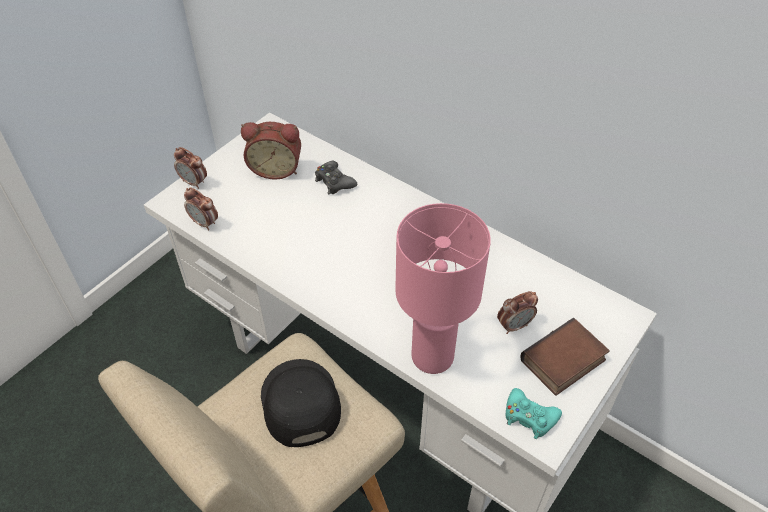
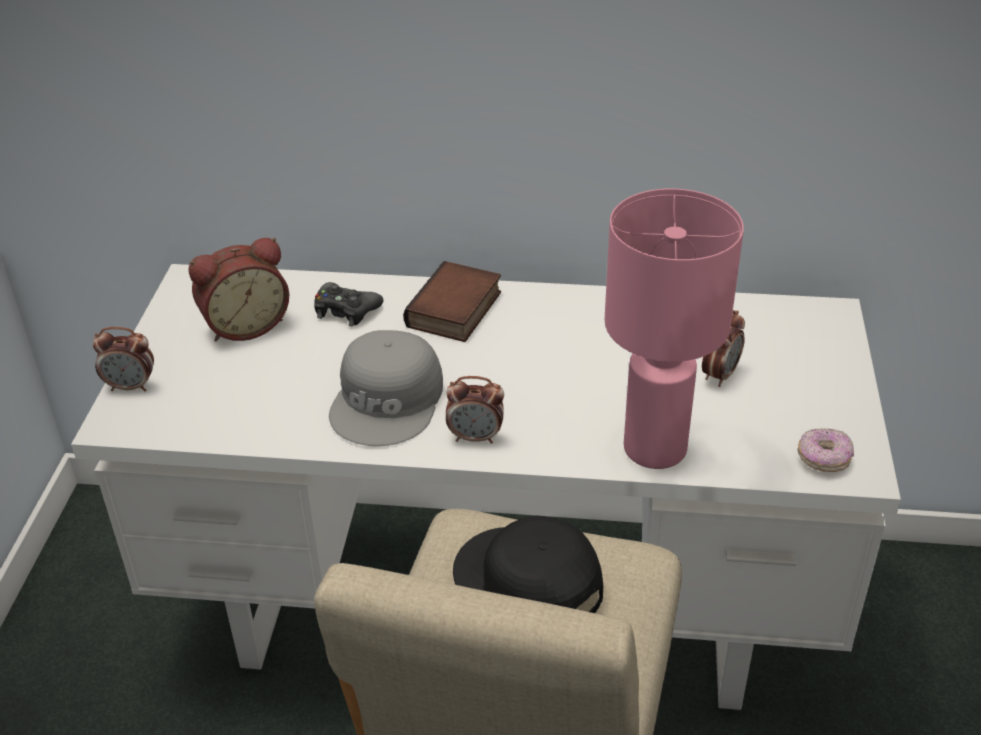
camera: 30 degrees left, 10 degrees down
alarm clock [184,187,218,230] -> alarm clock moved to [446,376,504,444]
turquoise game controller [506,388,562,439] -> donut [797,428,854,472]
book [520,318,610,396] -> book moved to [403,261,501,342]
none -> grey cap [329,330,443,446]

